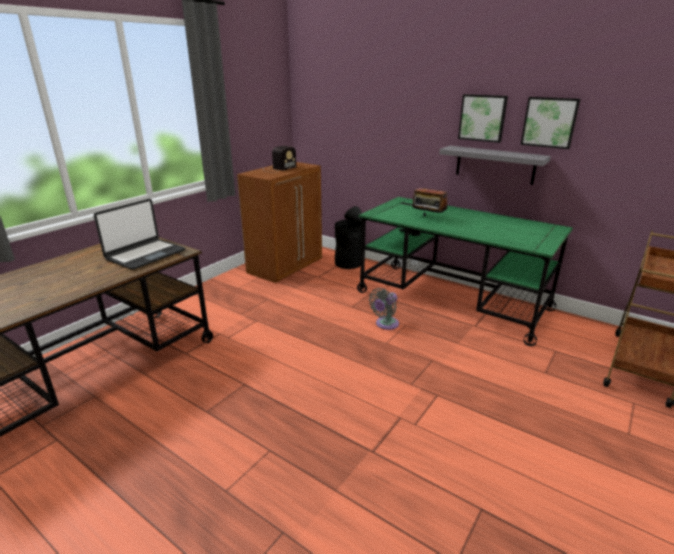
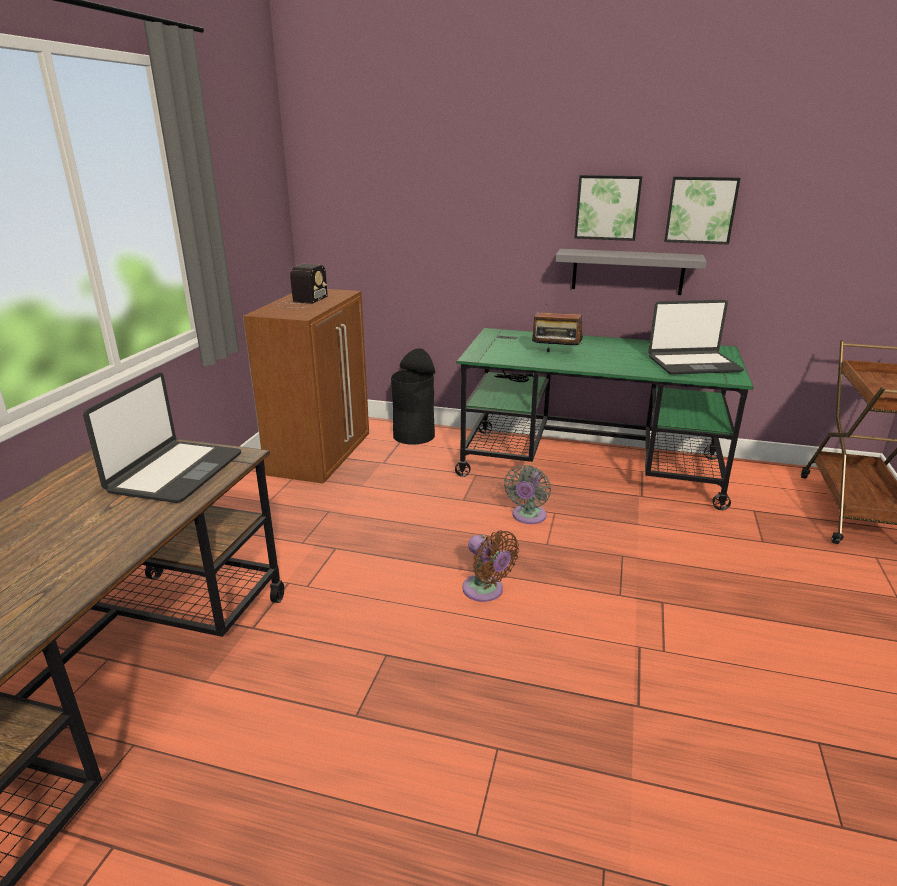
camera: 20 degrees left, 0 degrees up
none -> brown fan [462,530,519,602]
none -> laptop [648,300,744,375]

